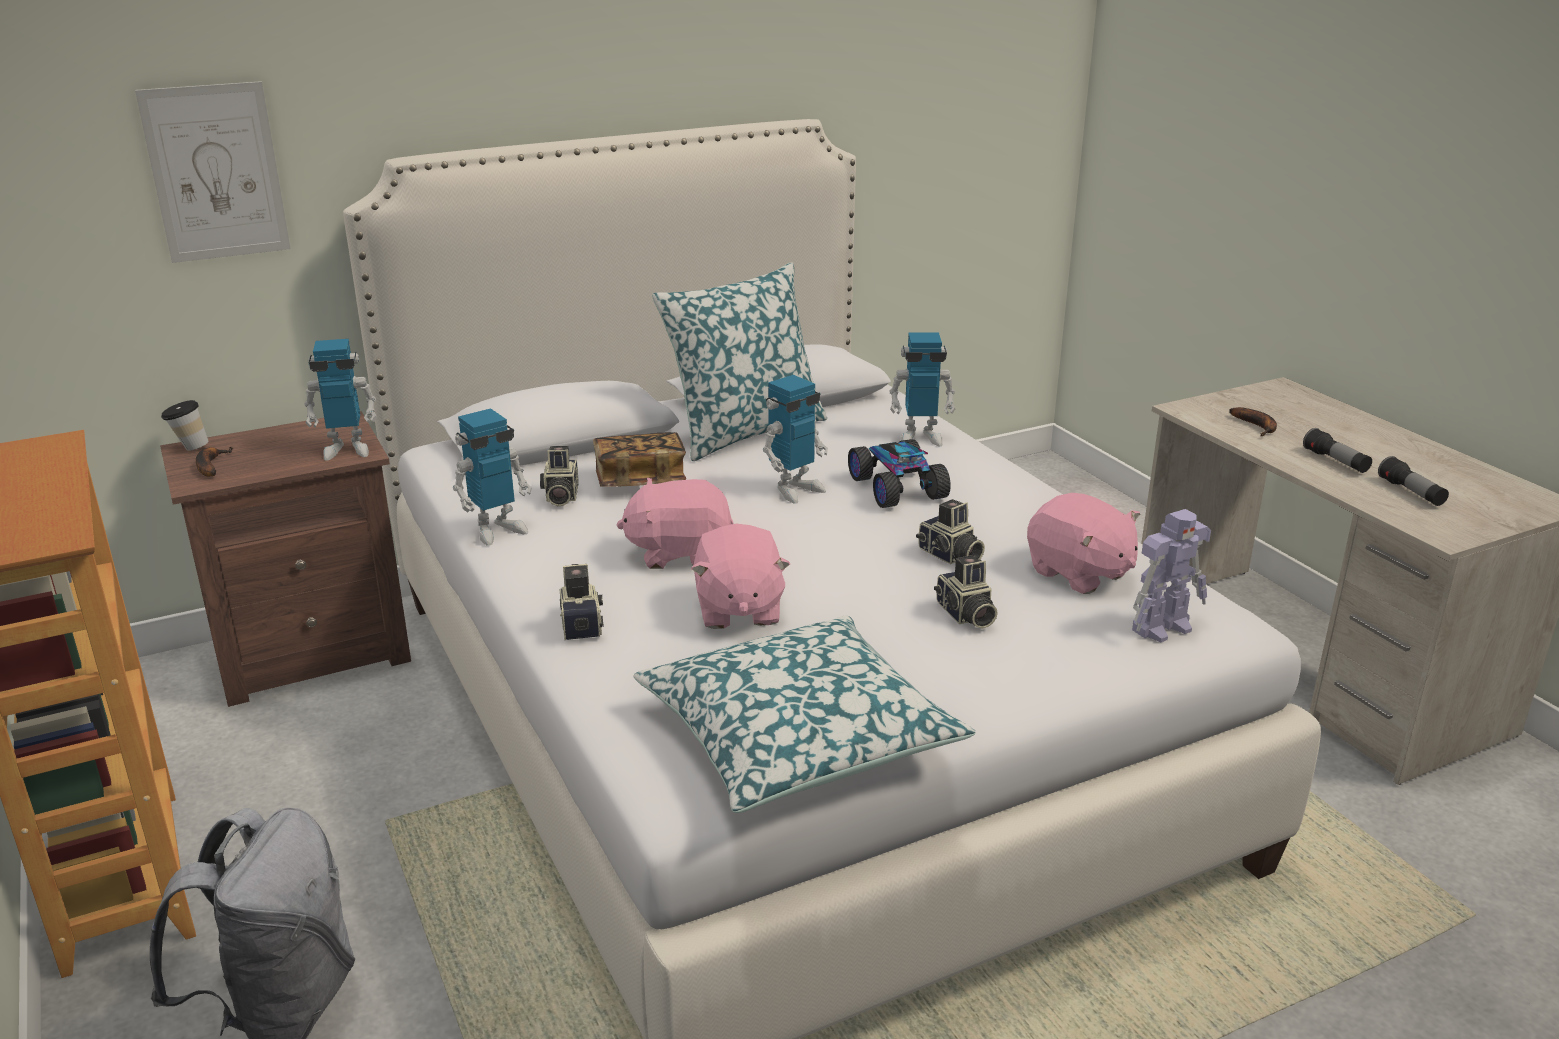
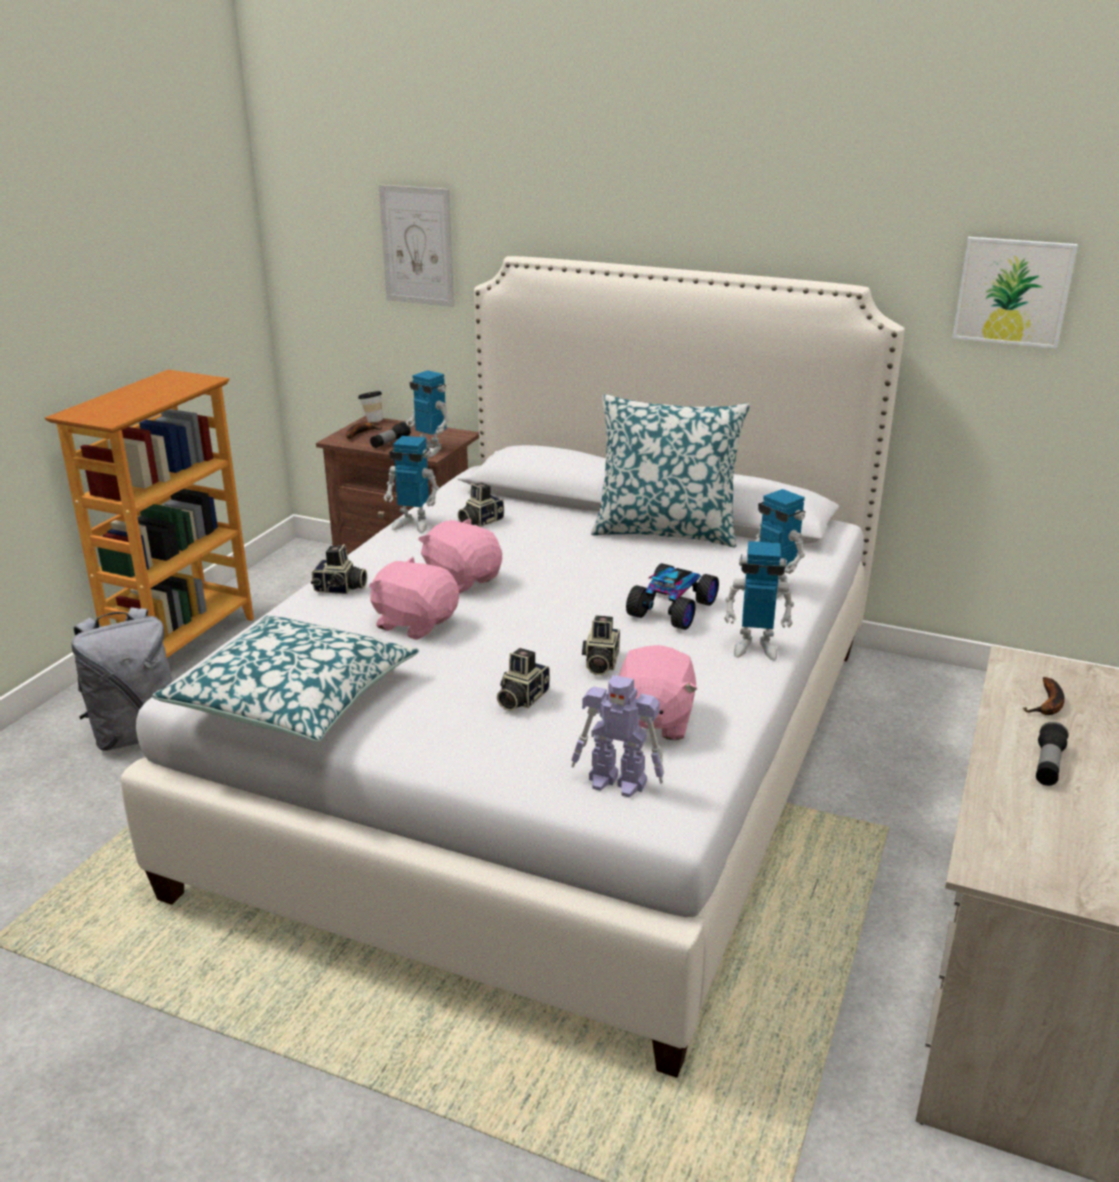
camera: 50 degrees right, 0 degrees up
camera [560,564,604,640] -> camera turned 60 degrees clockwise [311,544,367,594]
book [593,432,686,487] -> none
pink plush toy [691,524,790,629] -> pink plush toy turned 75 degrees clockwise [369,557,459,640]
toy robot [763,375,828,503] -> toy robot moved to [724,541,794,661]
flashlight [1378,456,1449,506] -> flashlight moved to [370,421,411,448]
none -> picture [952,237,1078,349]

